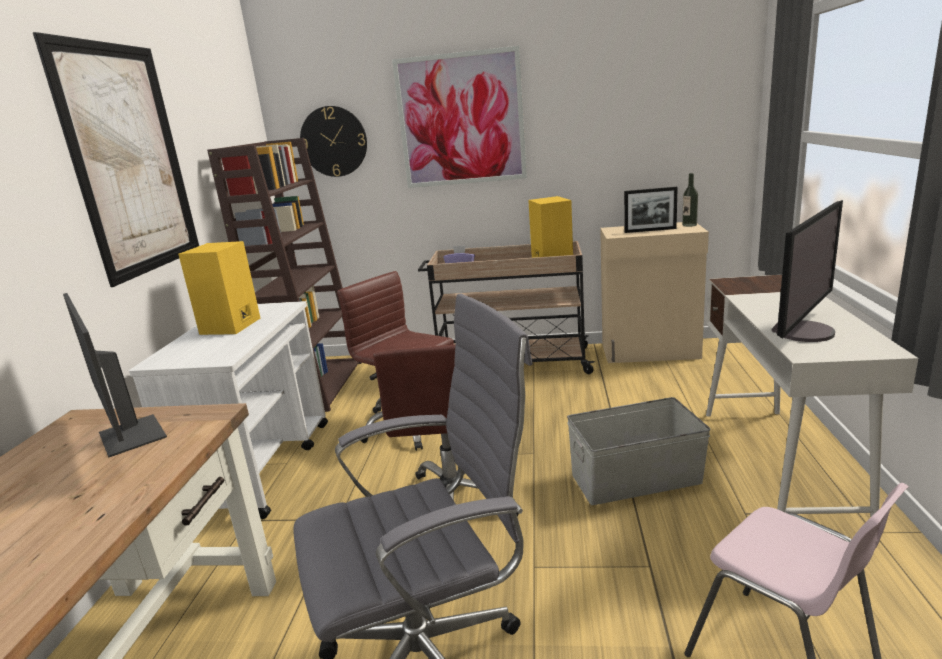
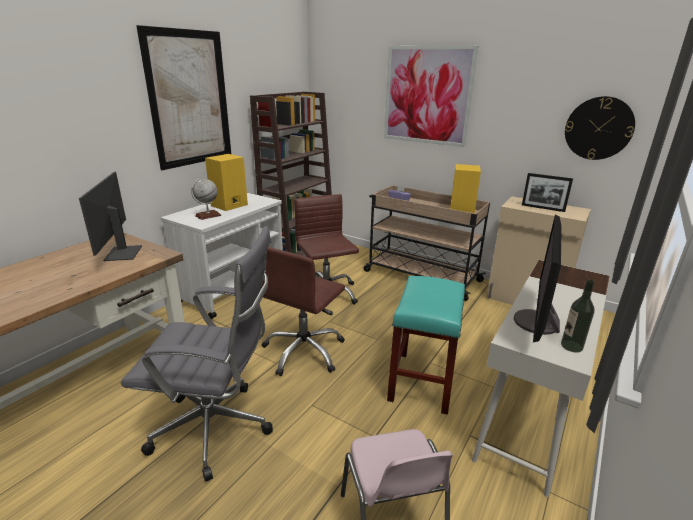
camera: 25 degrees right, 5 degrees up
wall clock [300,106,367,177] -> wall clock moved to [565,96,635,160]
grey storage box [567,397,711,505] -> turquoise stool [387,276,465,415]
bottle [682,173,698,227] -> bottle moved to [561,280,595,353]
monitor [771,200,843,342] -> monitor turned 135 degrees clockwise [514,214,562,342]
none -> globe [191,179,221,220]

